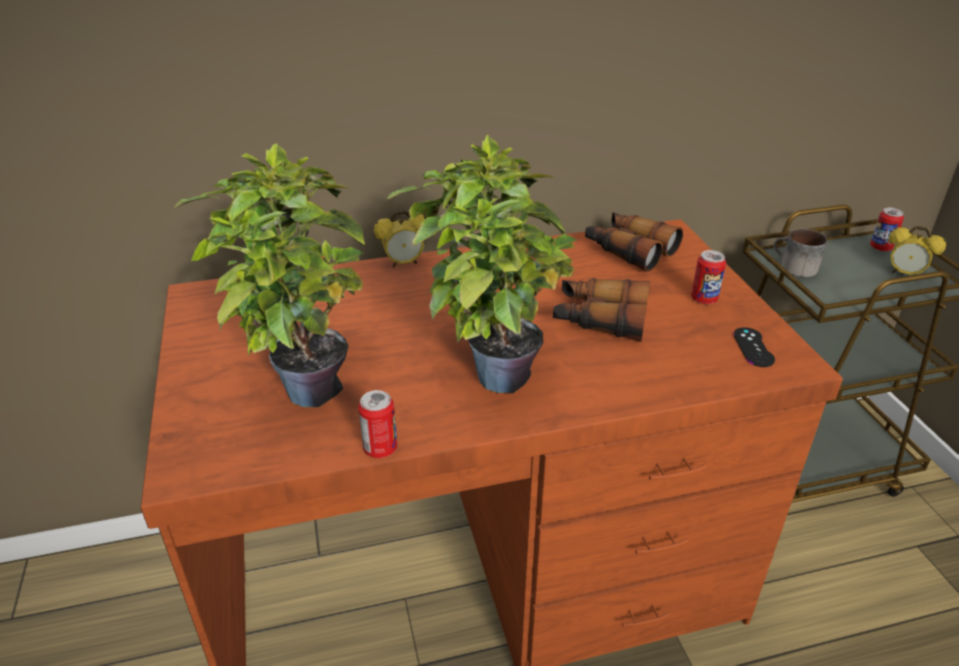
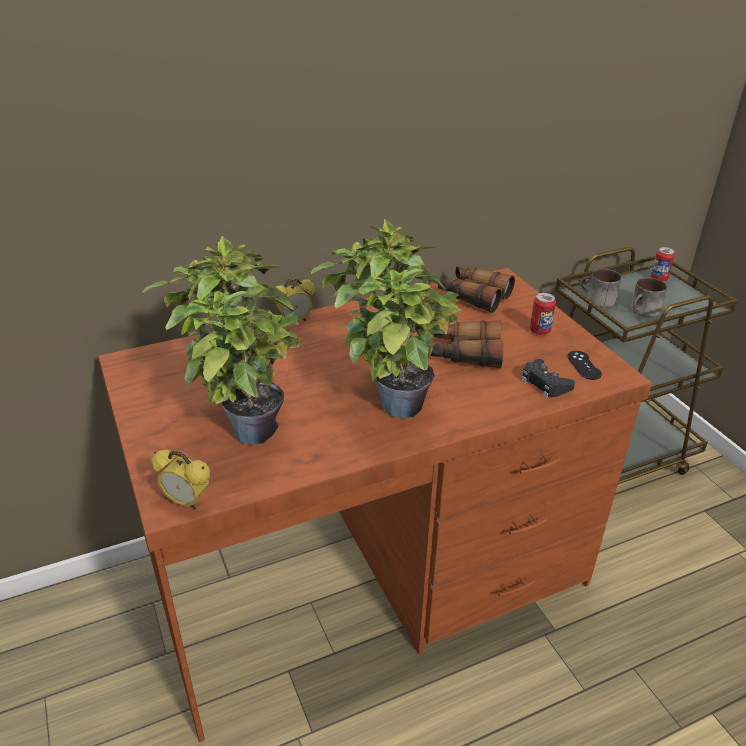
camera: 10 degrees left, 0 degrees up
can [358,390,397,458] -> none
alarm clock [889,226,946,275] -> alarm clock moved to [151,450,210,510]
none -> black game controller [522,359,575,398]
none -> mug [631,278,667,317]

